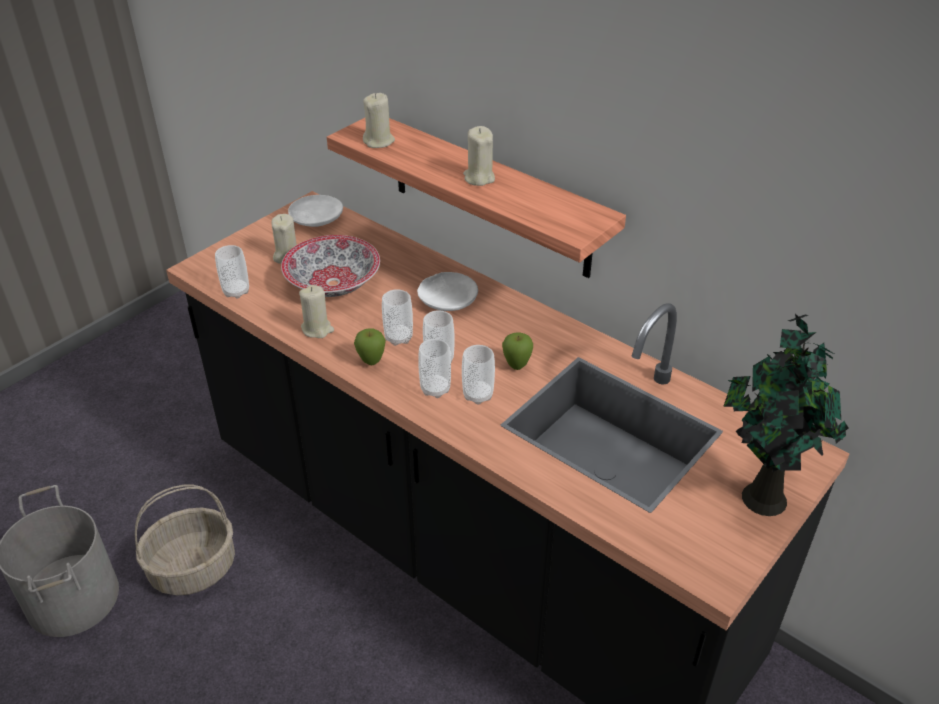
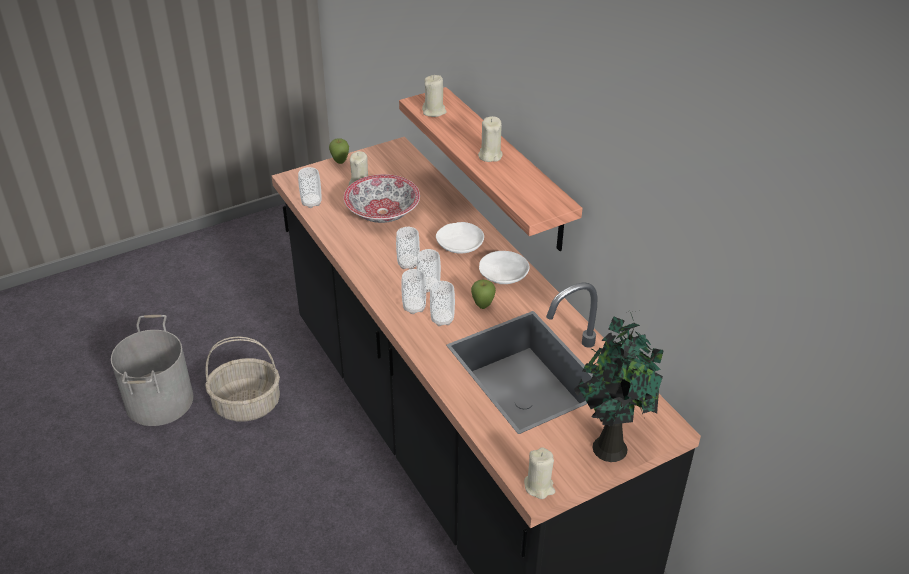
camera: 20 degrees right, 0 degrees up
white plate [288,195,343,227] -> white plate moved to [479,251,529,284]
beige candle [299,285,334,338] -> beige candle moved to [524,447,555,499]
apple [354,328,386,365] -> apple moved to [329,138,349,164]

